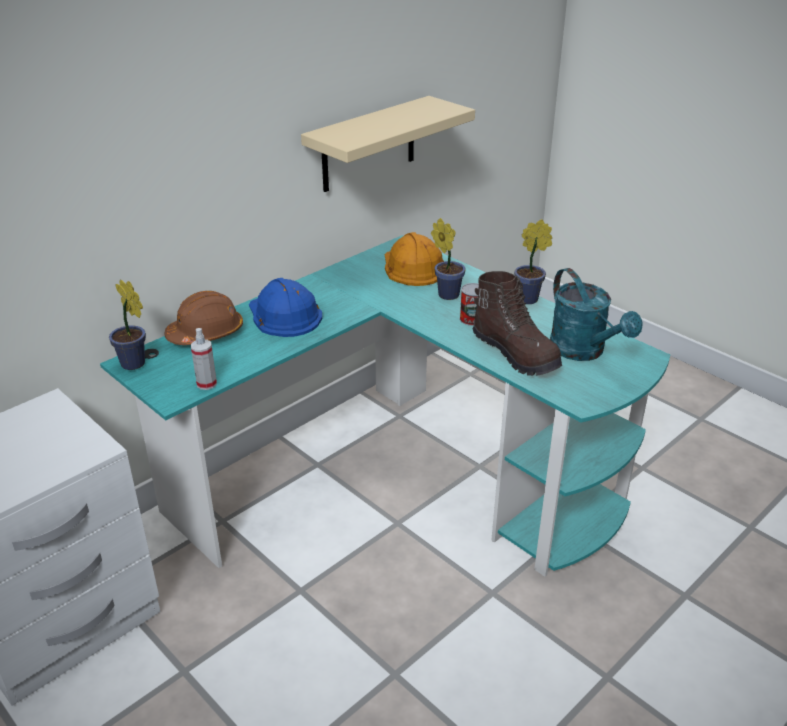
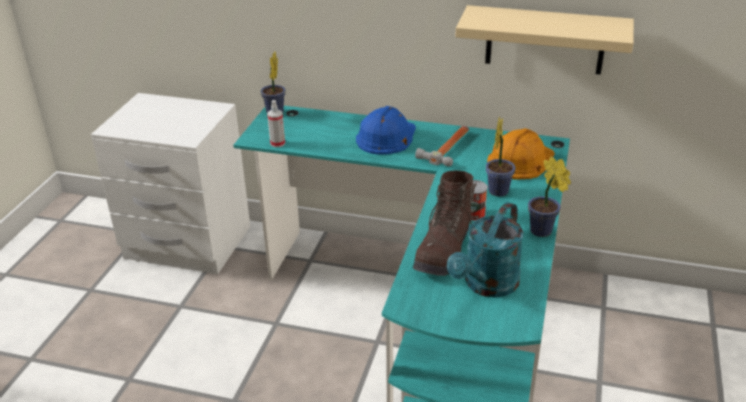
camera: 60 degrees right, 0 degrees up
brown hard hat [165,291,243,345] -> none
none -> hammer [415,126,469,166]

